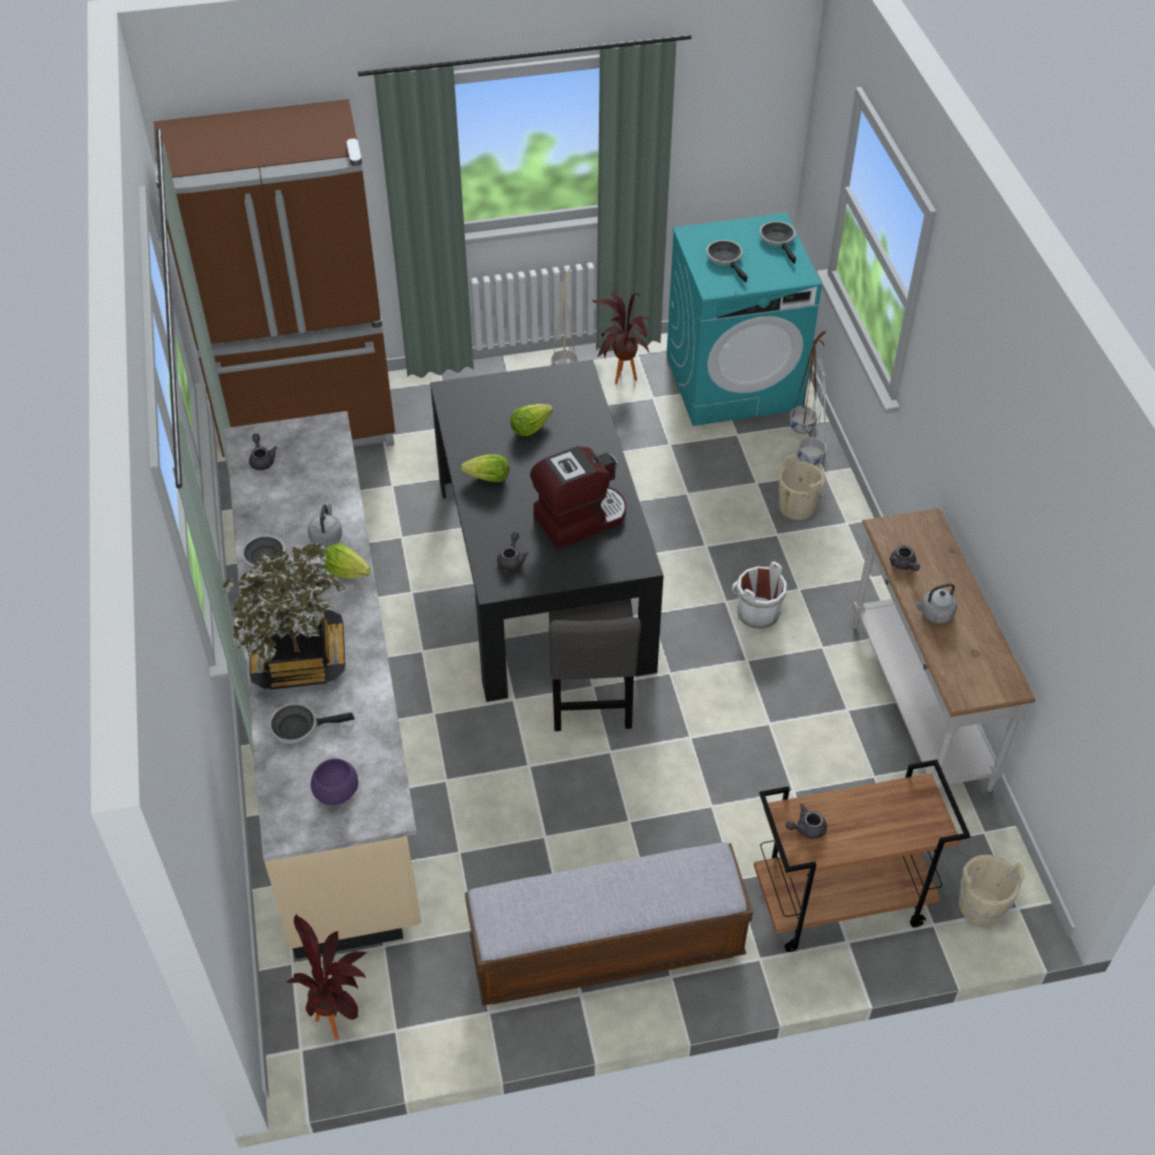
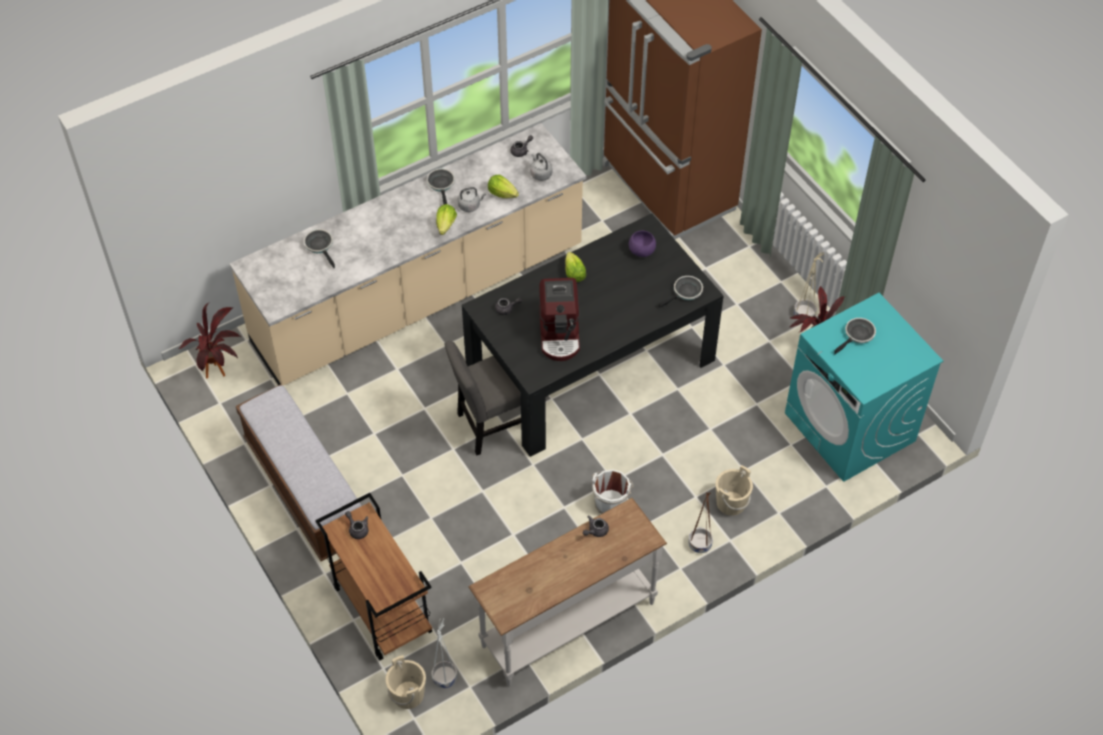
camera: 70 degrees right, 5 degrees up
potted plant [222,542,346,690] -> none
purple bowl [311,759,358,805] -> purple bowl moved to [629,231,656,257]
lettuce [510,404,553,437] -> lettuce moved to [488,175,519,198]
coffee machine [530,446,626,549] -> coffee machine turned 45 degrees clockwise [539,278,580,361]
frying pan [759,221,796,264] -> frying pan moved to [659,276,703,308]
brown planter [789,331,826,434] -> brown planter moved to [688,492,713,553]
white planter [797,358,827,465] -> white planter moved to [431,618,457,688]
grey kettle [914,583,957,624] -> grey kettle moved to [530,153,552,181]

